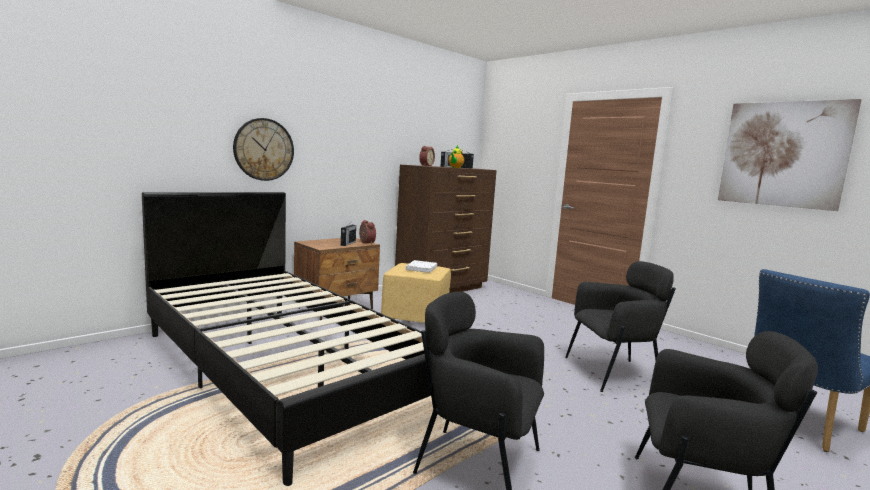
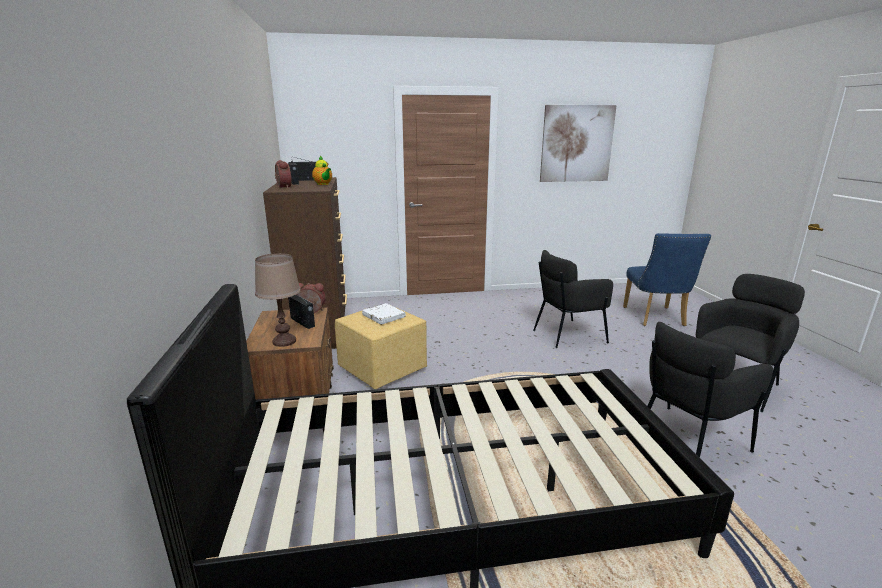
camera: 55 degrees left, 10 degrees up
wall clock [233,118,294,181] -> none
black armchair [565,261,676,392] -> black armchair turned 135 degrees counterclockwise [533,250,613,348]
none -> brown table lamp [255,253,301,347]

